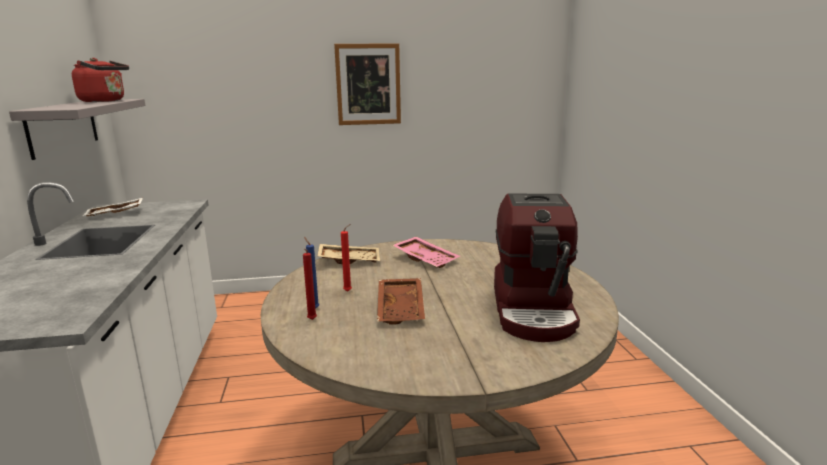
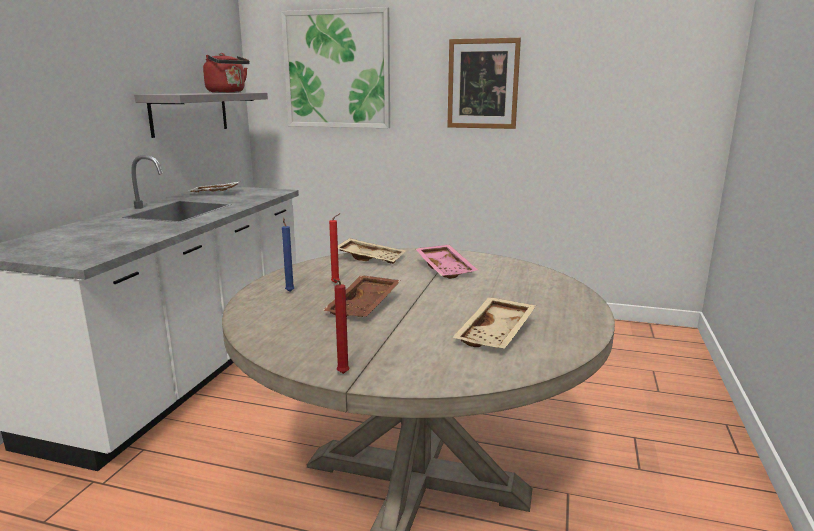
camera: 25 degrees right, 0 degrees up
red candle [303,249,317,320] -> red candle moved to [333,279,350,374]
coffee machine [494,193,580,342] -> beige tray [452,297,536,349]
none -> picture [281,7,390,128]

